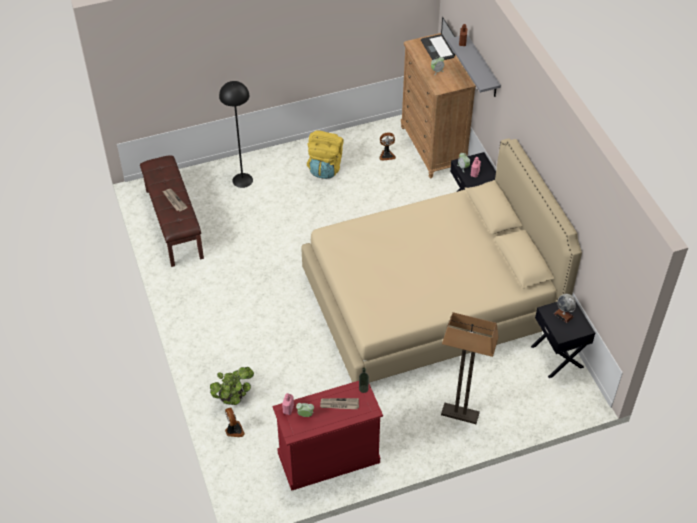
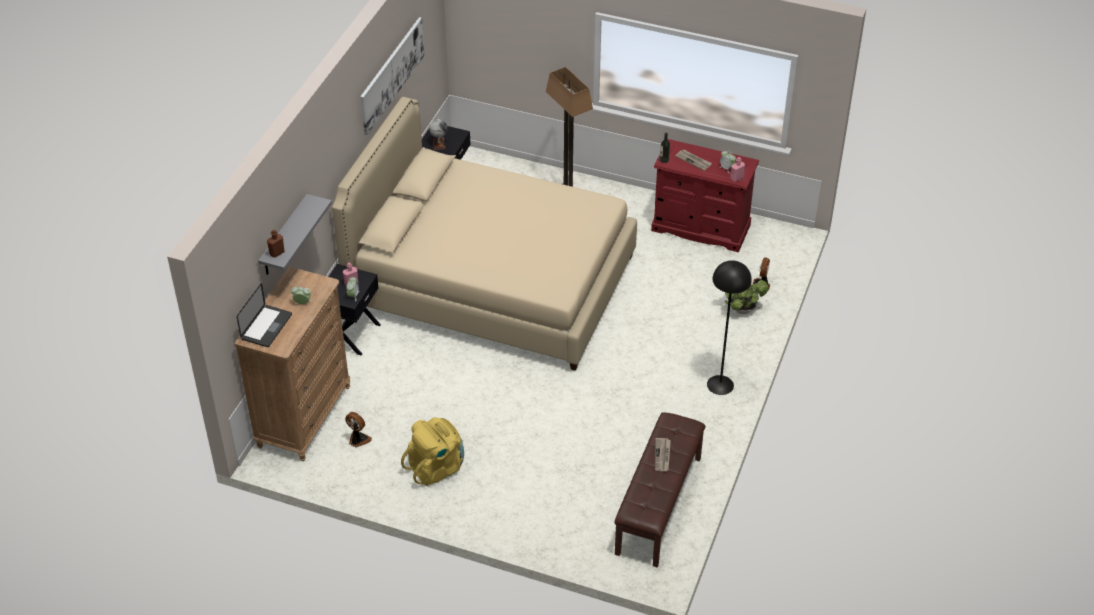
camera: 140 degrees left, 5 degrees down
black floor lamp [219,81,253,188] -> black floor lamp moved to [707,260,752,395]
none -> picture [360,17,425,136]

